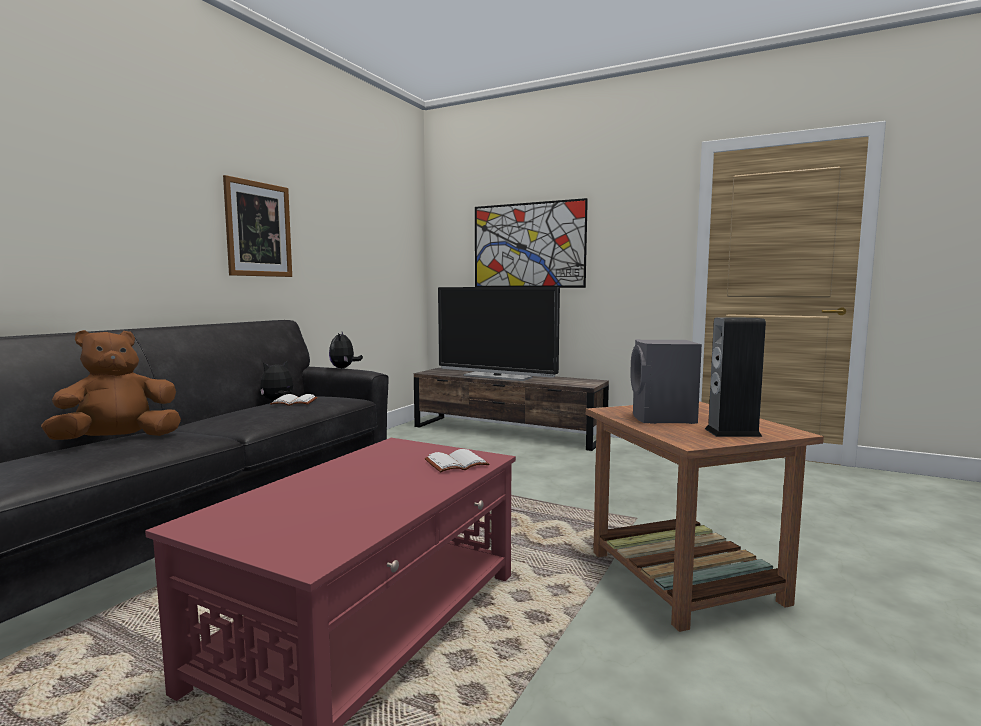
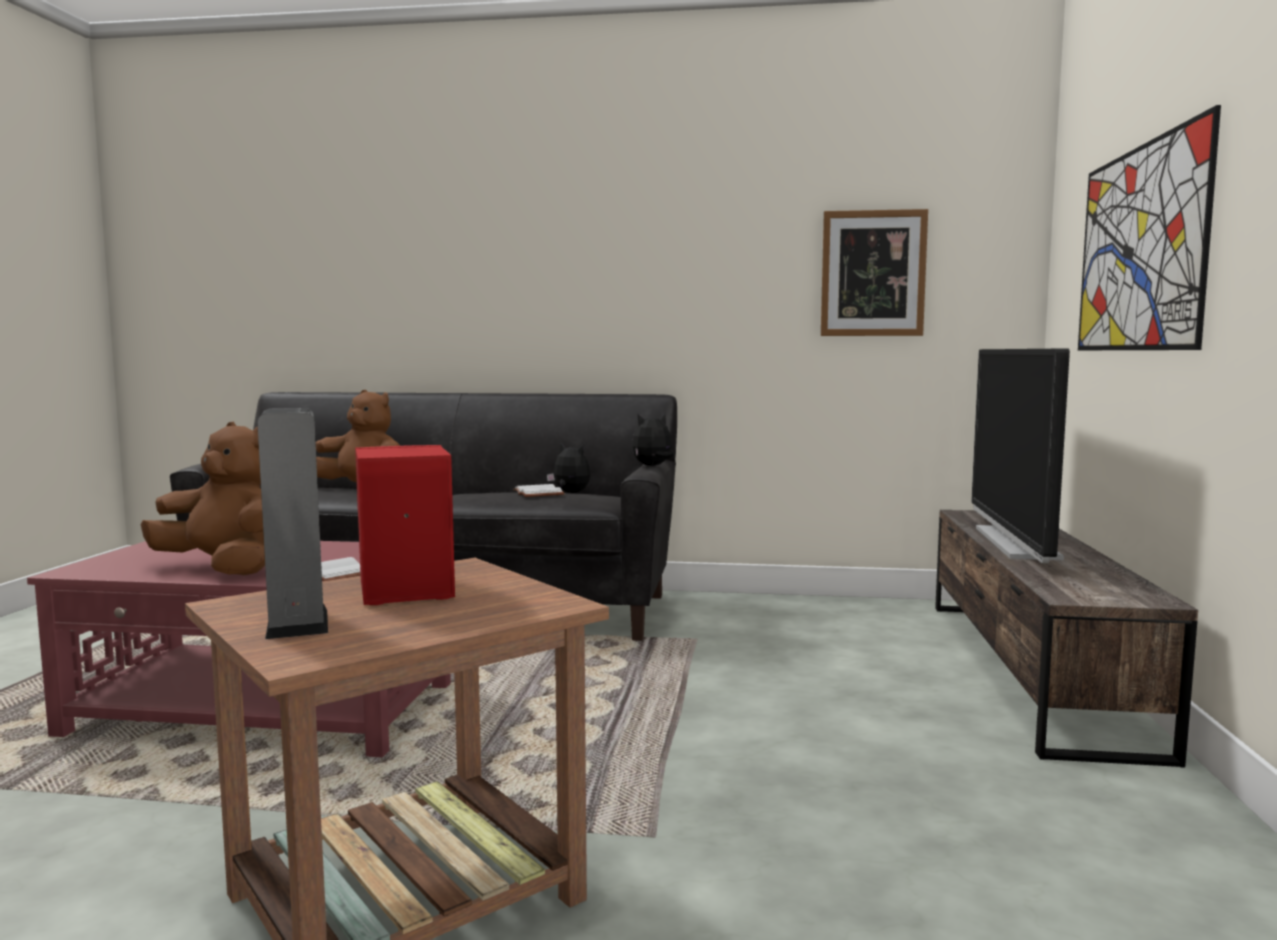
camera: 70 degrees right, 0 degrees up
picture [223,175,292,277] -> picture moved to [821,209,928,336]
grey speaker [630,339,702,424] -> red speaker [355,445,455,605]
none -> brown plush toy [141,422,265,575]

